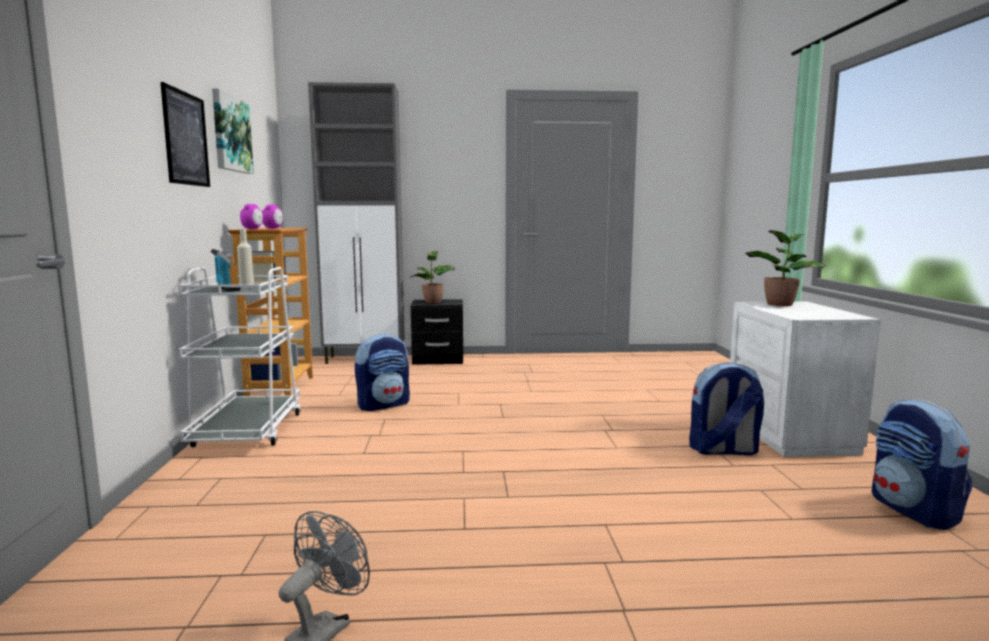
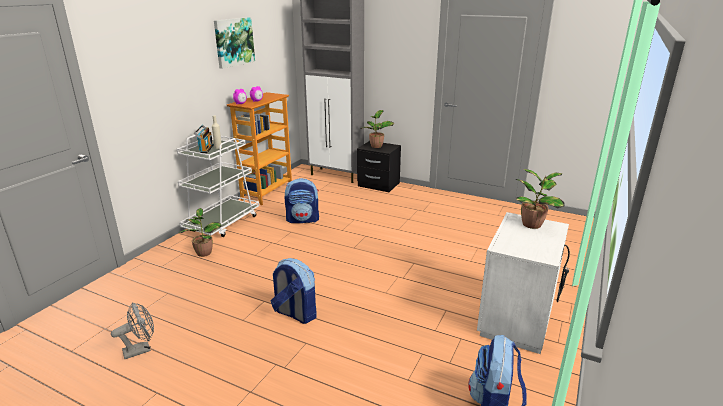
camera: 30 degrees right, 15 degrees up
picture [161,82,210,187] -> none
backpack [689,363,764,456] -> backpack moved to [271,258,317,324]
none -> potted plant [179,208,221,257]

